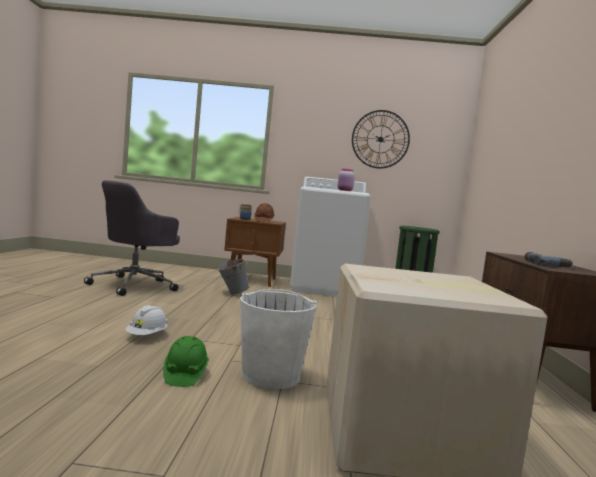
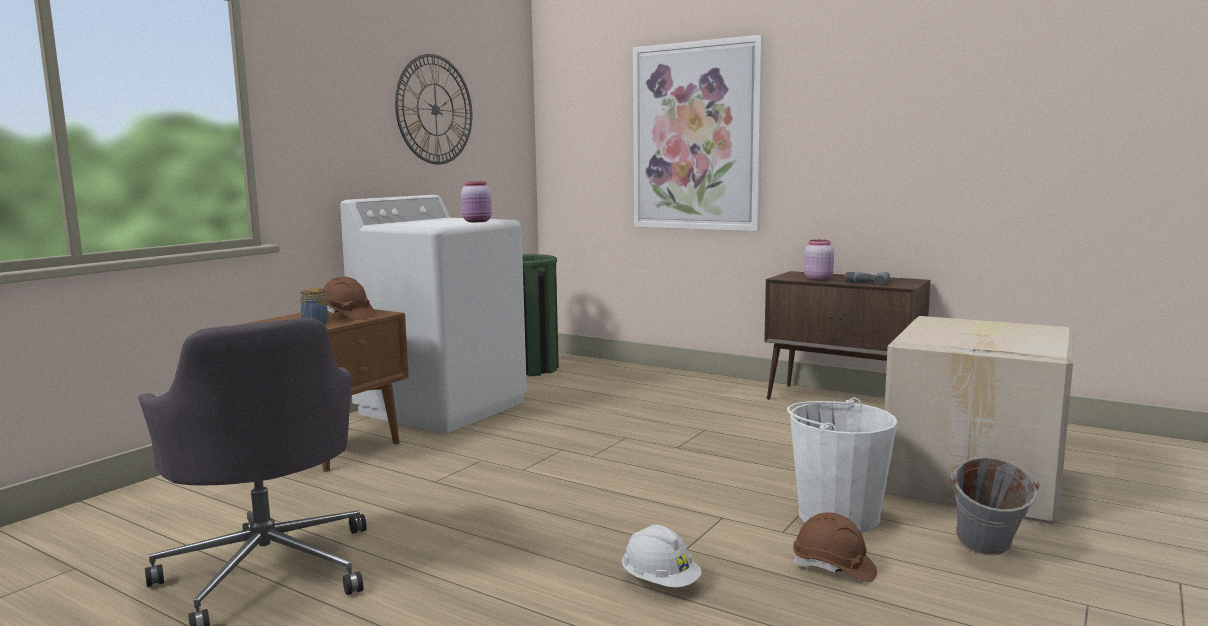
camera: 60 degrees left, 5 degrees up
green hard hat [163,336,209,387] -> brown hard hat [793,512,877,582]
grey bucket [218,259,249,294] -> grey bucket moved to [950,457,1040,556]
none -> picture [633,35,764,231]
none -> pink jar [804,240,834,281]

